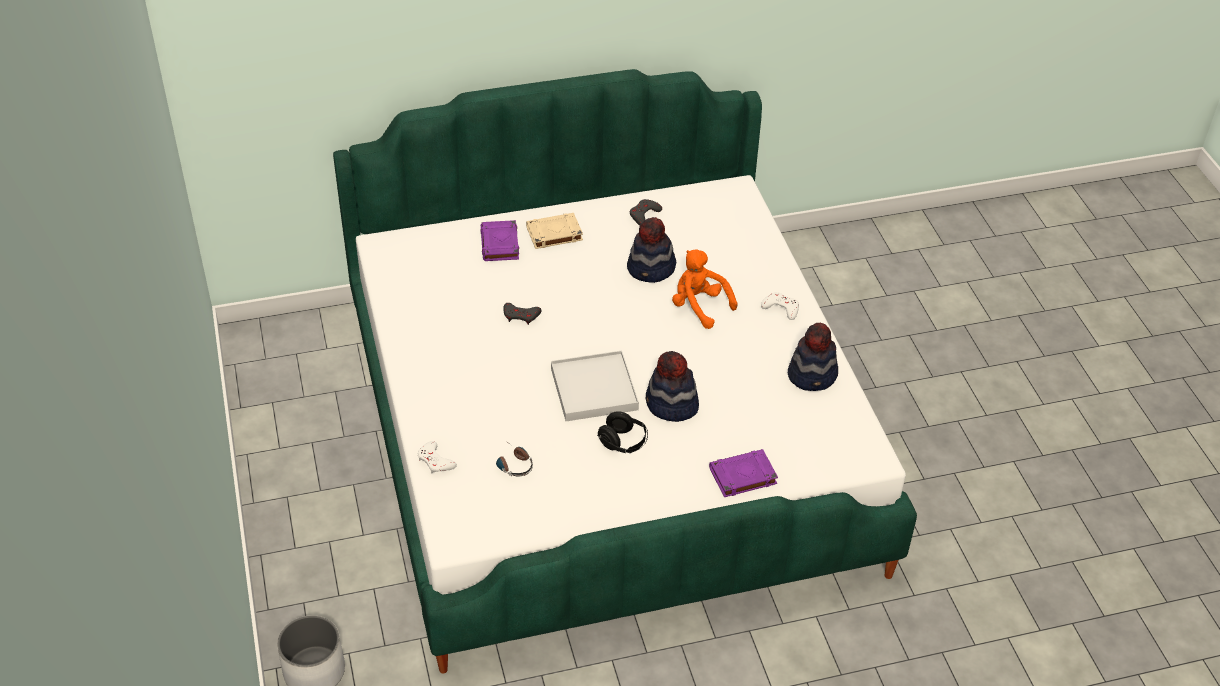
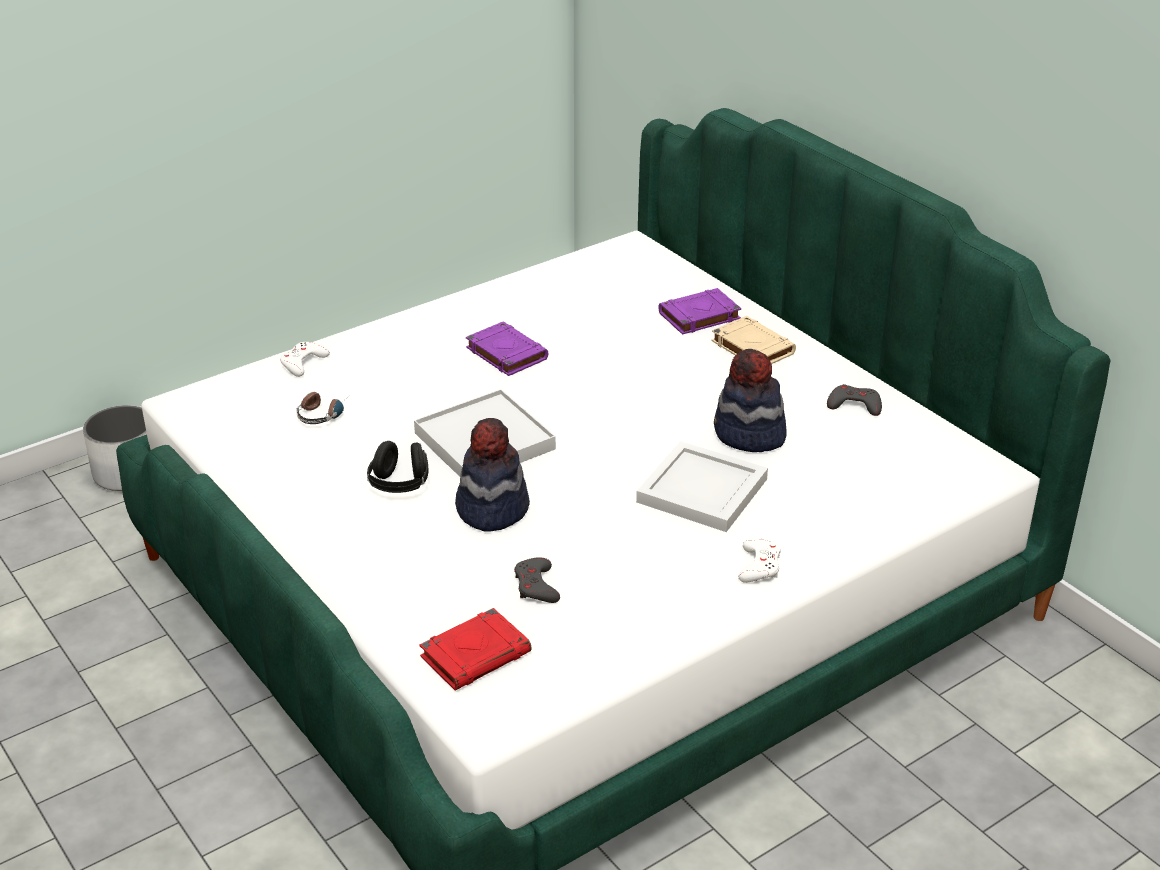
camera: 70 degrees right, 10 degrees down
grey game controller [503,303,542,325] -> grey game controller moved to [514,557,560,603]
orange plush toy [672,249,738,329] -> white tray [636,441,768,532]
purple book [709,449,778,497] -> purple book moved to [466,322,549,376]
hat [788,322,838,391] -> none
none -> red book [420,608,531,691]

